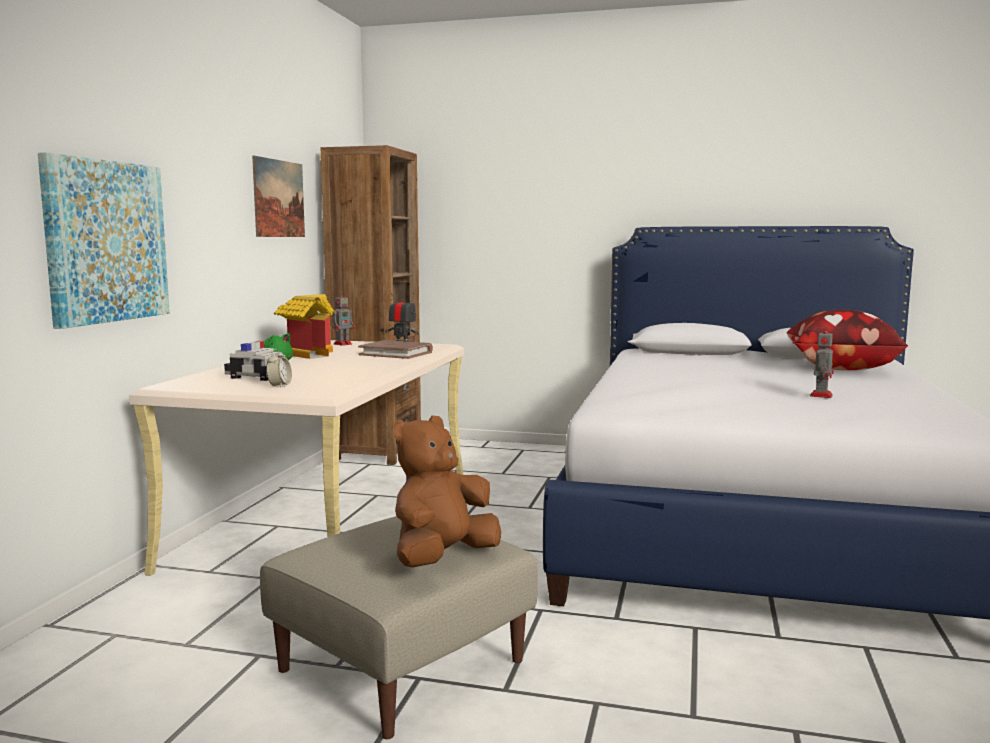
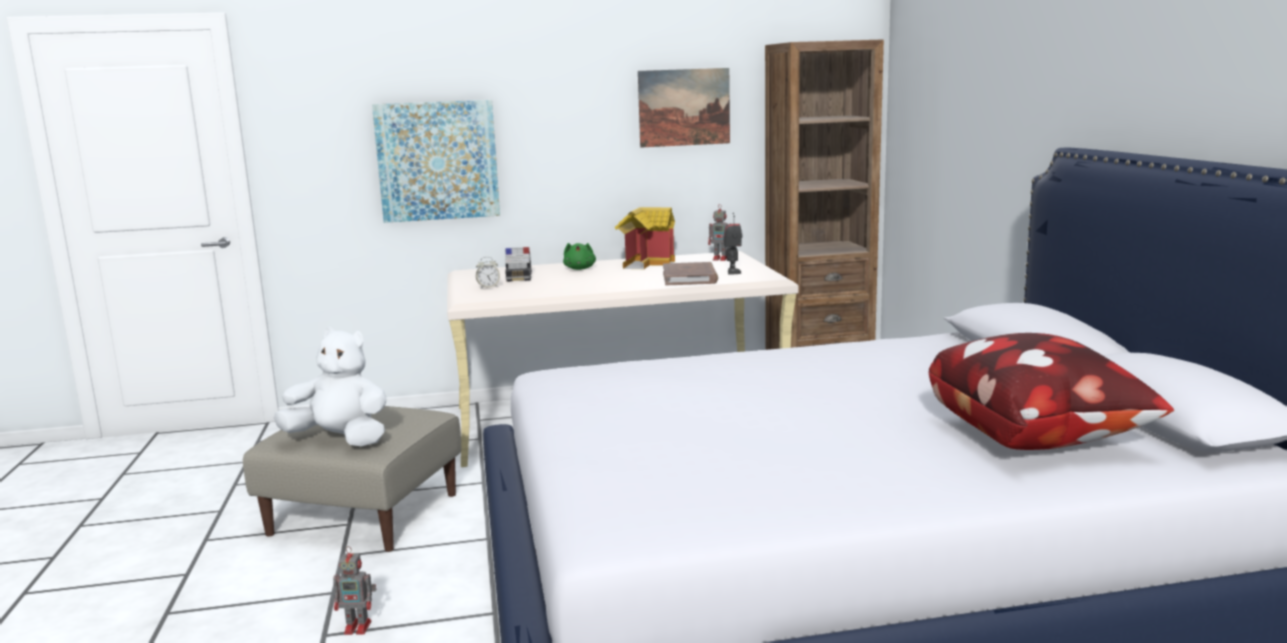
camera: 65 degrees right, 5 degrees up
brown plush toy [393,415,501,568] -> white plush toy [273,327,387,446]
toy robot [810,329,834,398] -> toy robot moved to [333,546,376,635]

